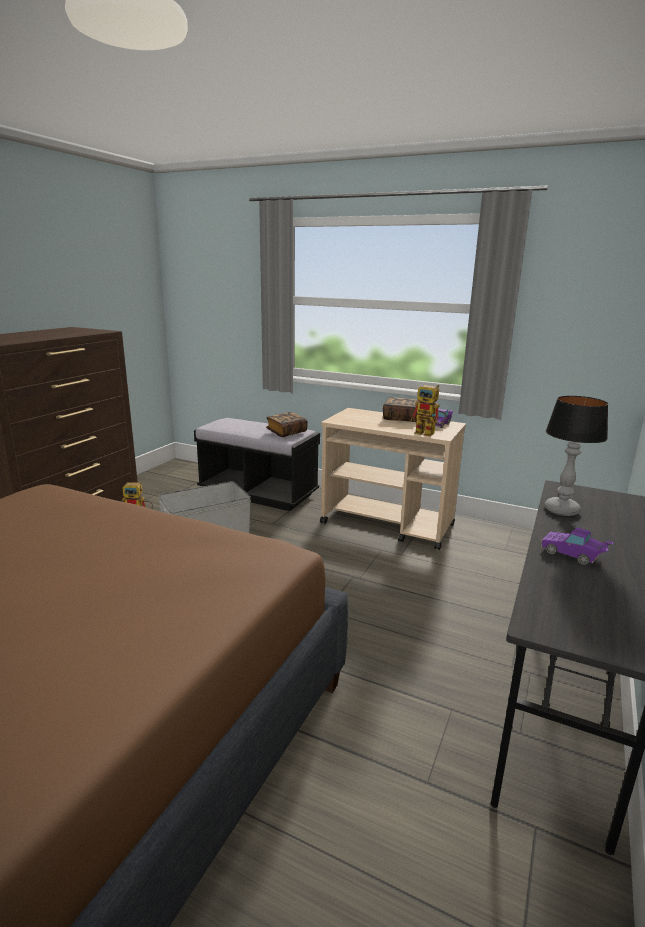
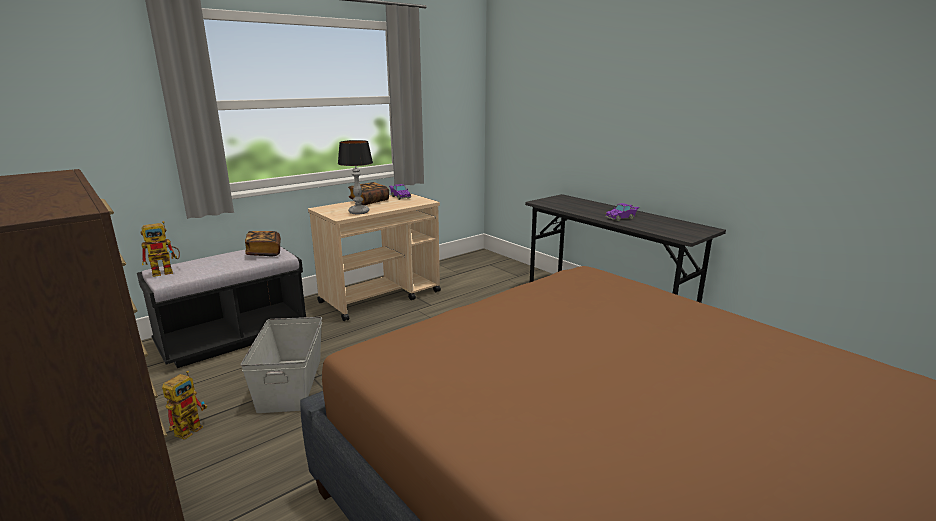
camera: 65 degrees left, 0 degrees up
toy robot [411,385,447,436] -> toy robot moved to [140,221,180,277]
table lamp [545,396,608,516] -> table lamp moved to [338,140,373,214]

